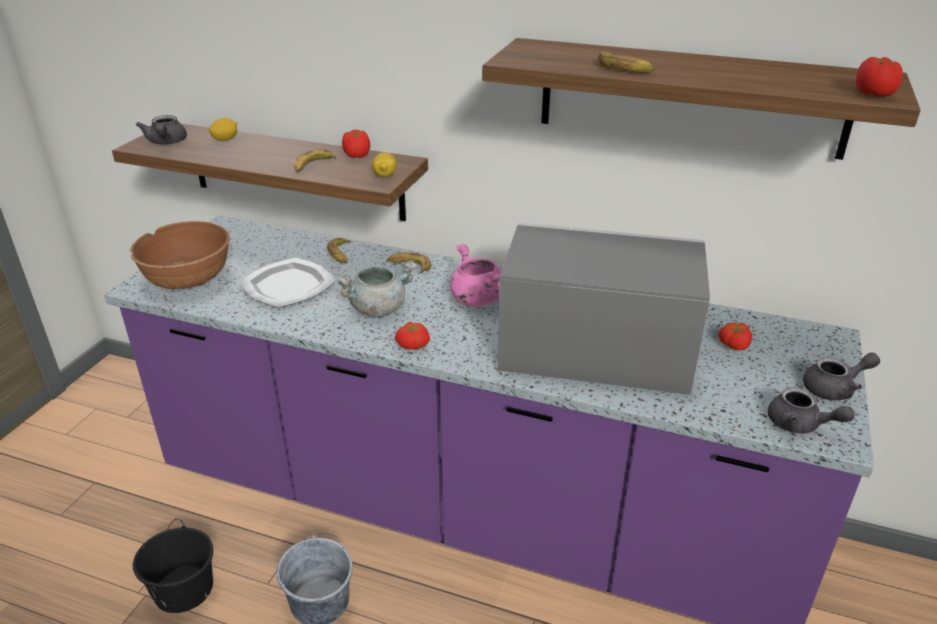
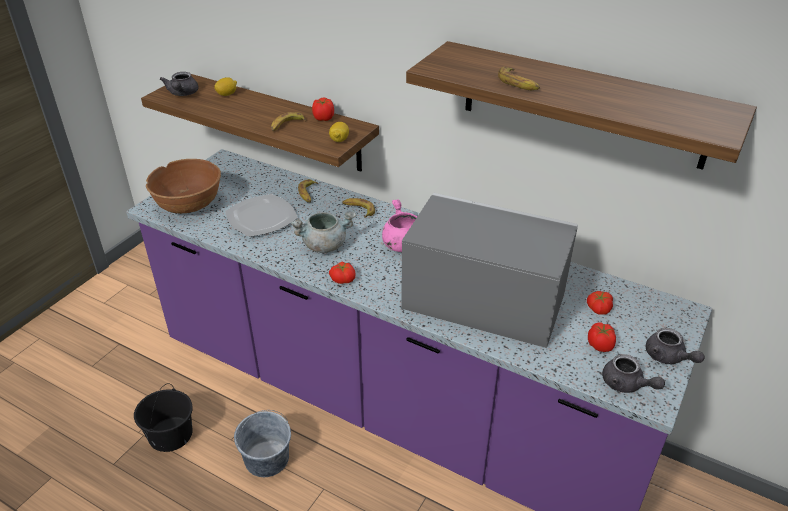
camera: 10 degrees right, 5 degrees up
grey teapot [803,352,880,400] -> grey teapot turned 60 degrees clockwise [646,328,704,364]
tomato [856,57,903,97] -> tomato moved to [588,322,616,352]

